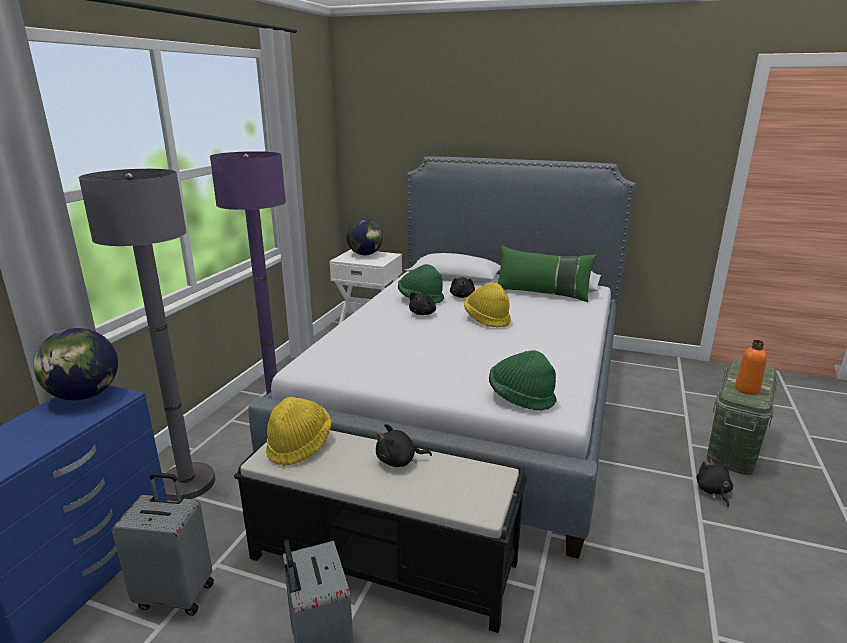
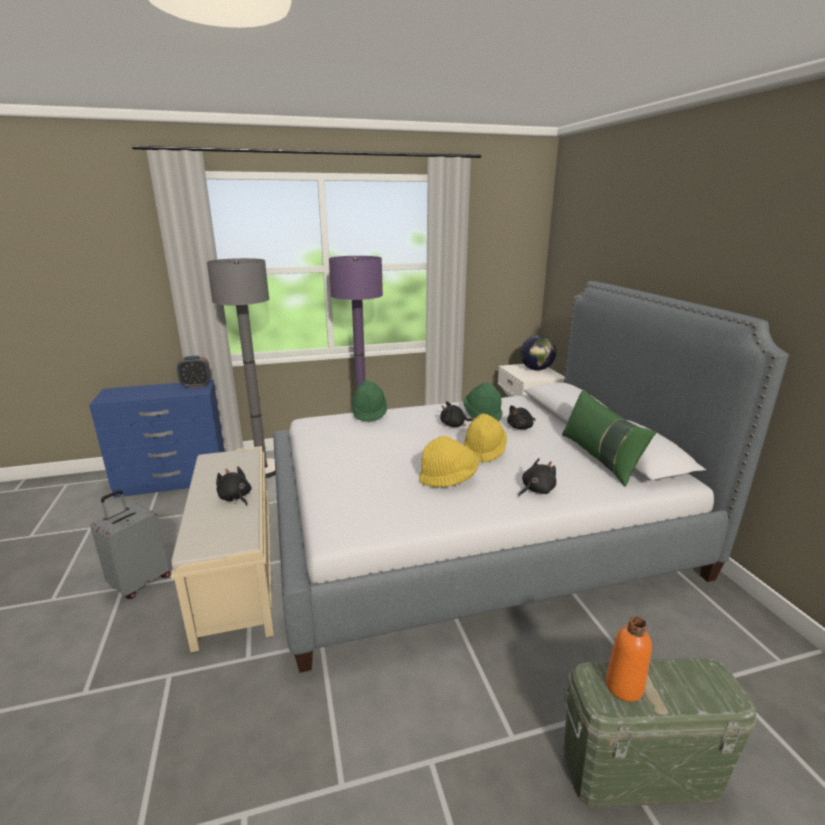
camera: 55 degrees right, 0 degrees up
globe [34,328,118,400] -> alarm clock [177,356,211,388]
grey suitcase [112,472,214,616] -> none
black bench [234,428,527,633] -> beige bench [171,446,274,652]
yellow hat [266,397,332,466] -> yellow hat moved to [419,436,479,488]
green hat [489,350,557,410] -> green hat moved to [352,380,387,422]
black plush toy [697,459,733,507] -> black plush toy moved to [518,458,556,497]

